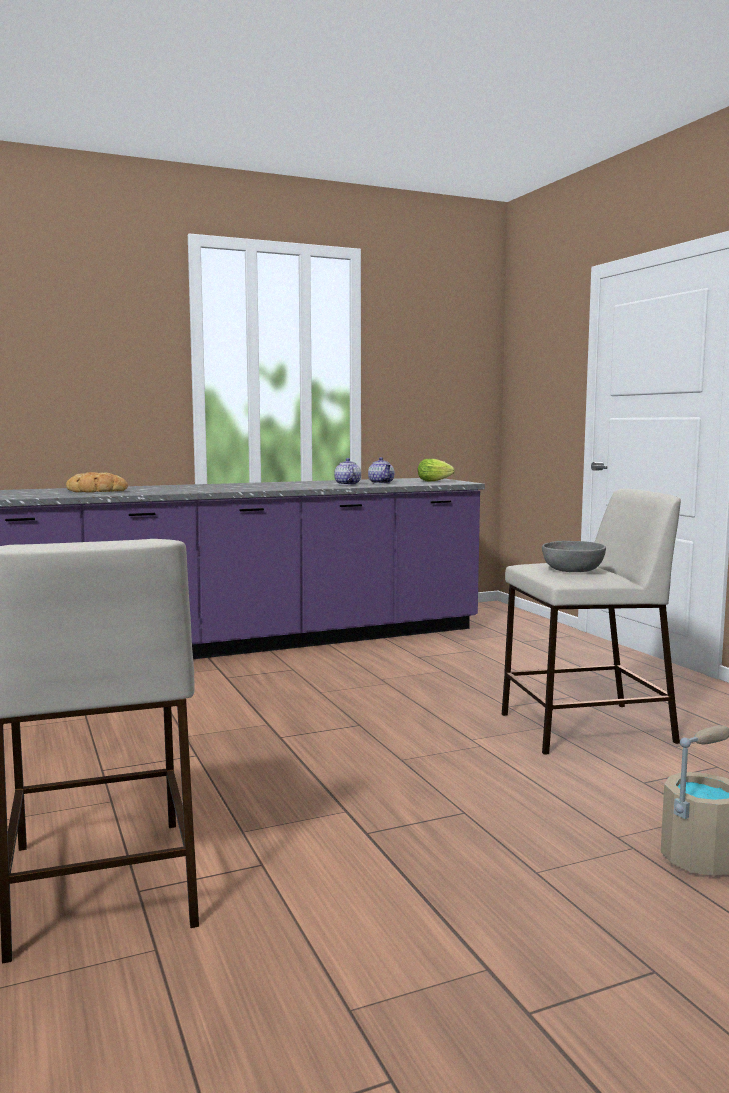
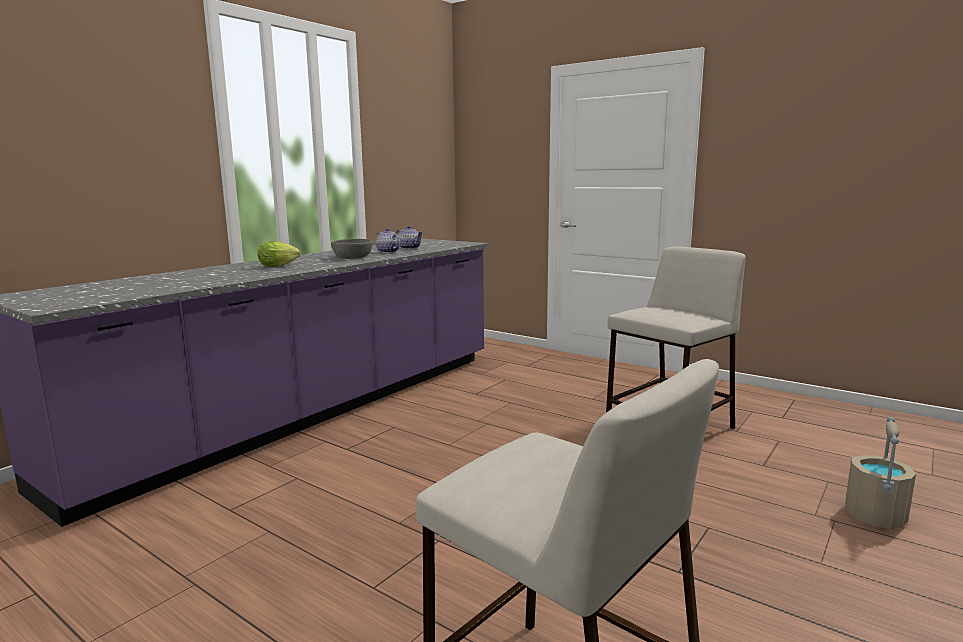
camera: 30 degrees left, 5 degrees up
bread [66,472,128,493] -> none
lettuce [418,459,455,482] -> lettuce moved to [258,241,300,267]
grey bowl [542,541,606,572] -> grey bowl moved to [331,239,373,259]

